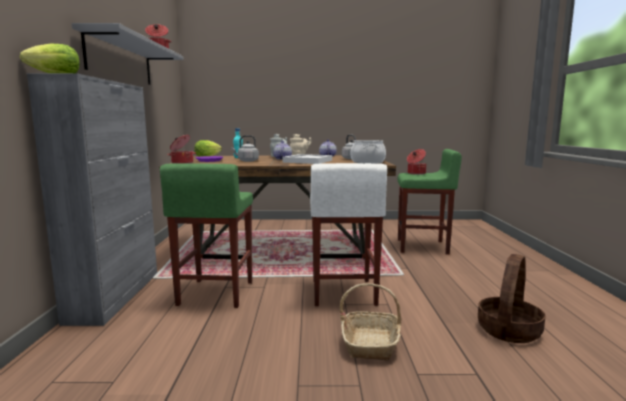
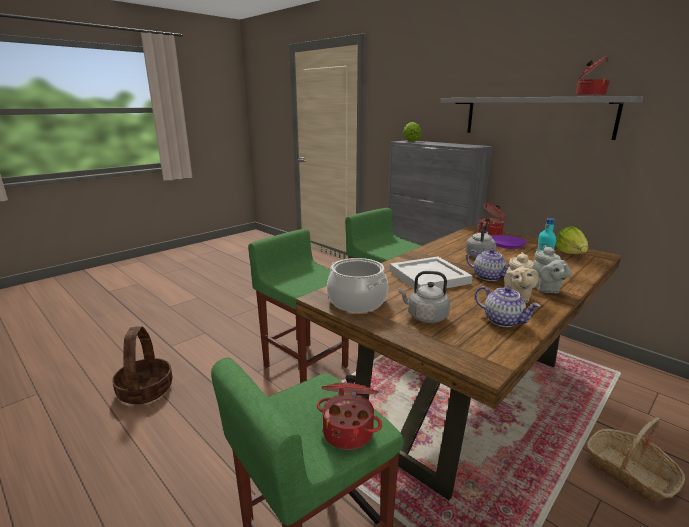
camera: 135 degrees right, 10 degrees up
white stool [310,163,387,306] -> green stool [248,229,349,383]
basket [339,283,401,361] -> basket moved to [587,417,685,504]

